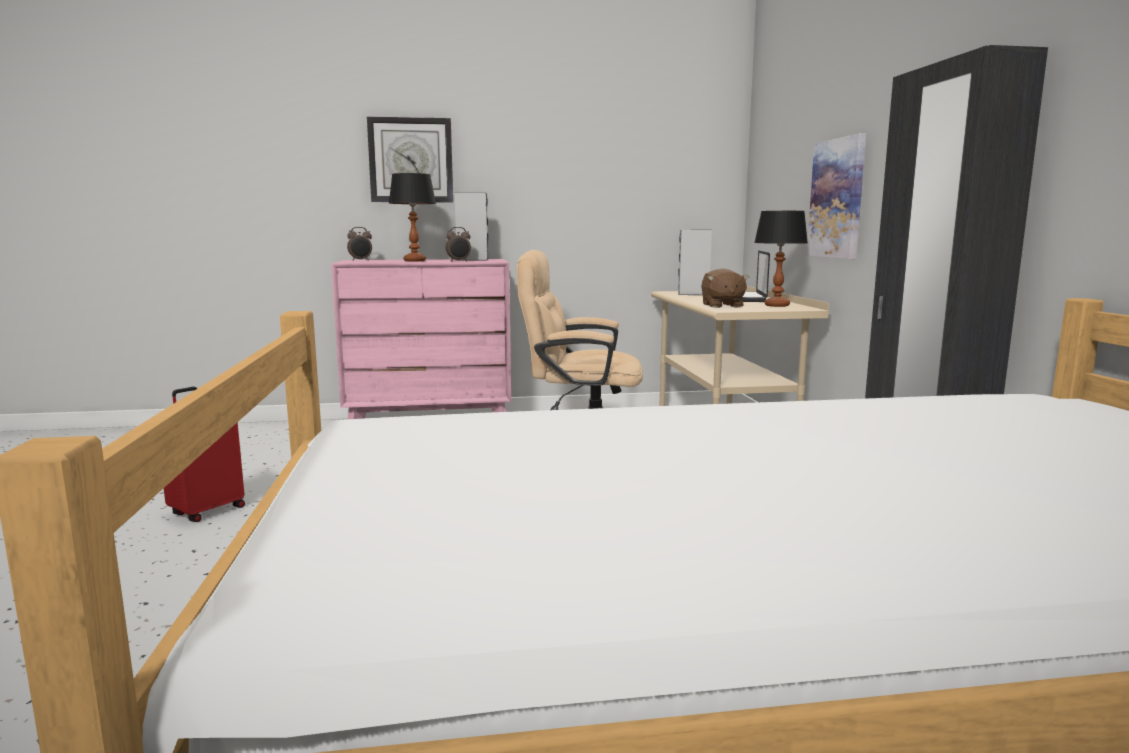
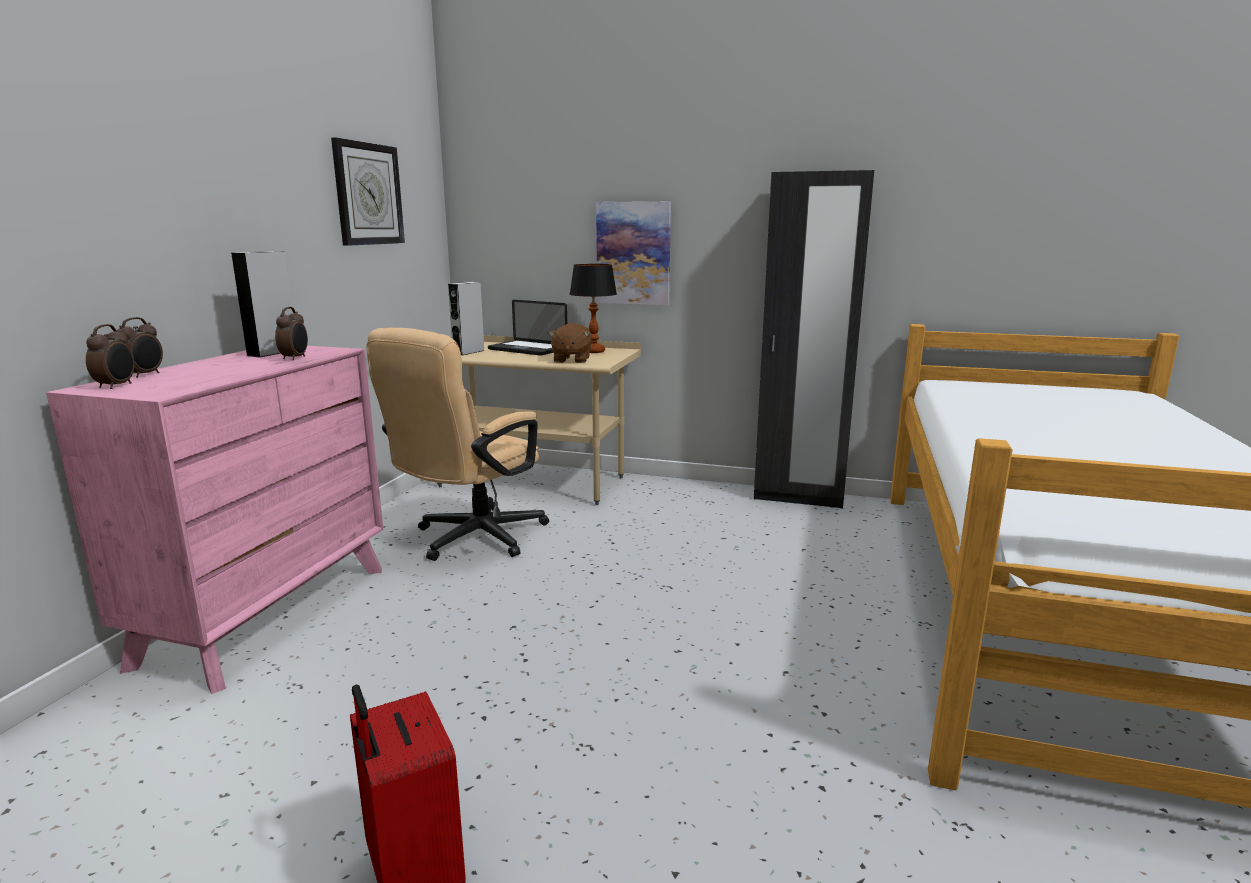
camera: 65 degrees left, 5 degrees up
wall clock [367,116,453,202] -> wall clock moved to [331,137,405,246]
table lamp [389,173,436,261] -> none
brown plush toy [701,268,749,308] -> brown plush toy turned 75 degrees clockwise [549,323,592,363]
none -> alarm clock [118,317,163,378]

